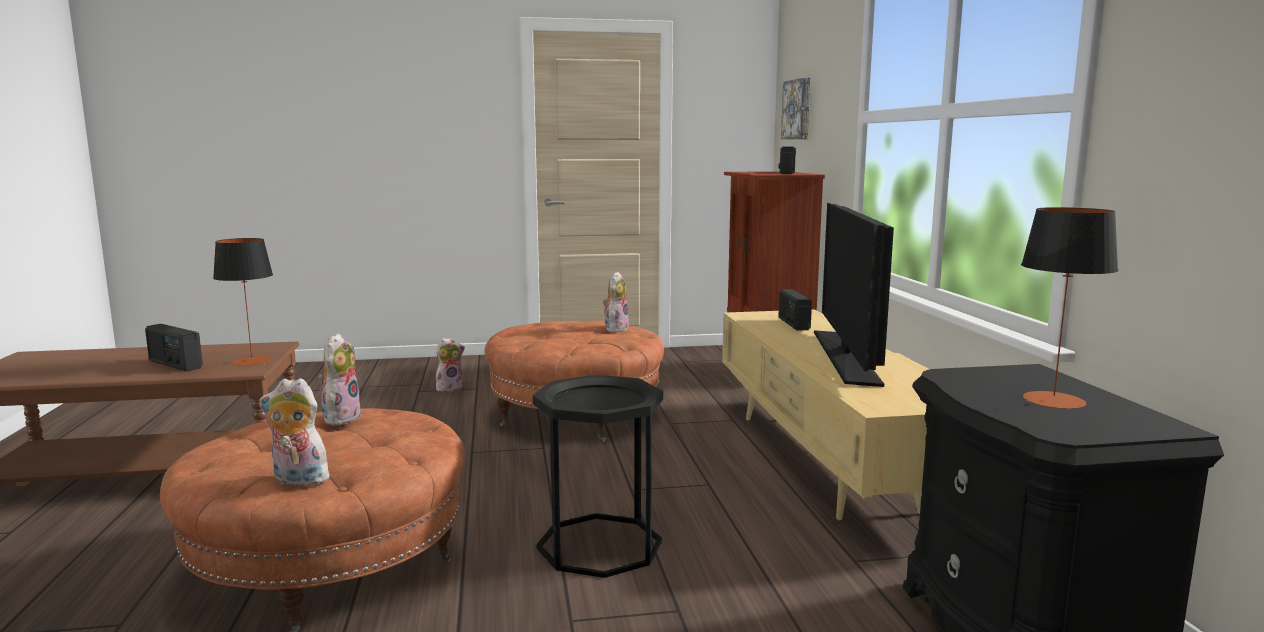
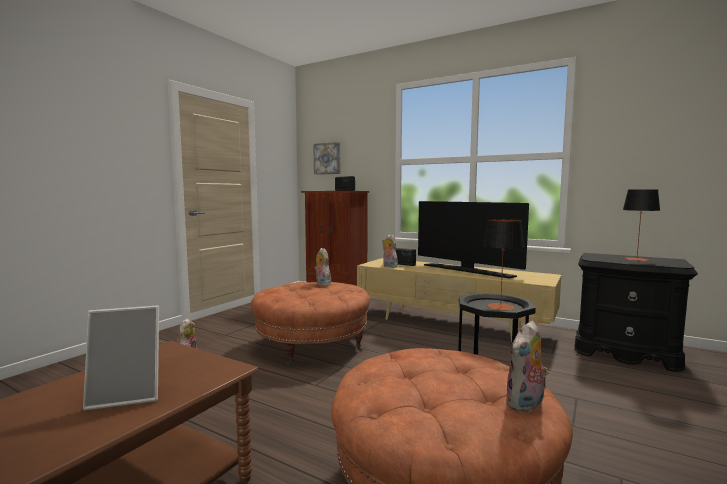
camera: 50 degrees left, 5 degrees down
radio [145,324,203,371] -> picture frame [83,305,159,411]
table lamp [213,238,273,366] -> table lamp moved to [483,219,524,310]
plush toy [318,333,362,425] -> plush toy moved to [382,234,398,268]

